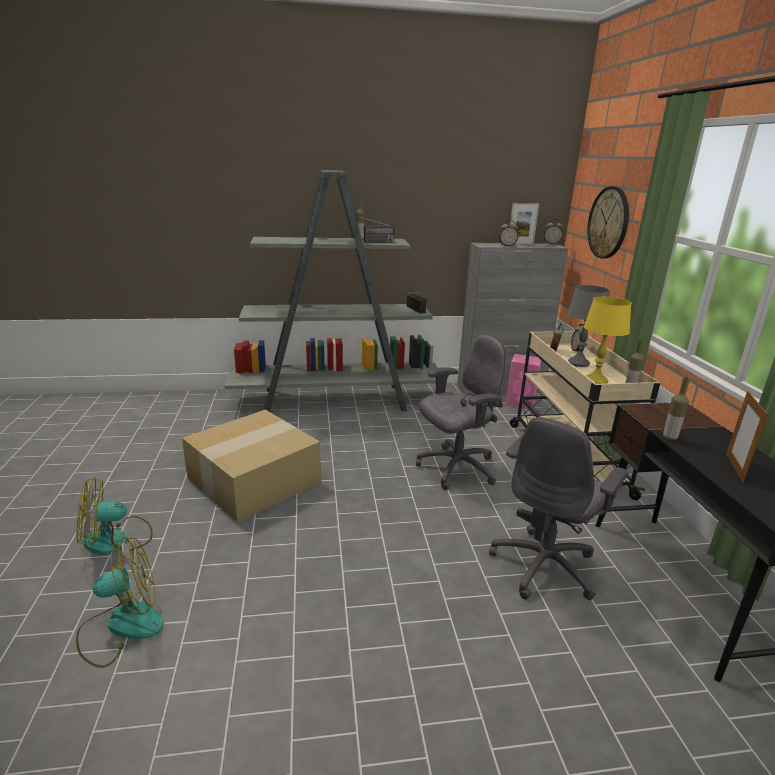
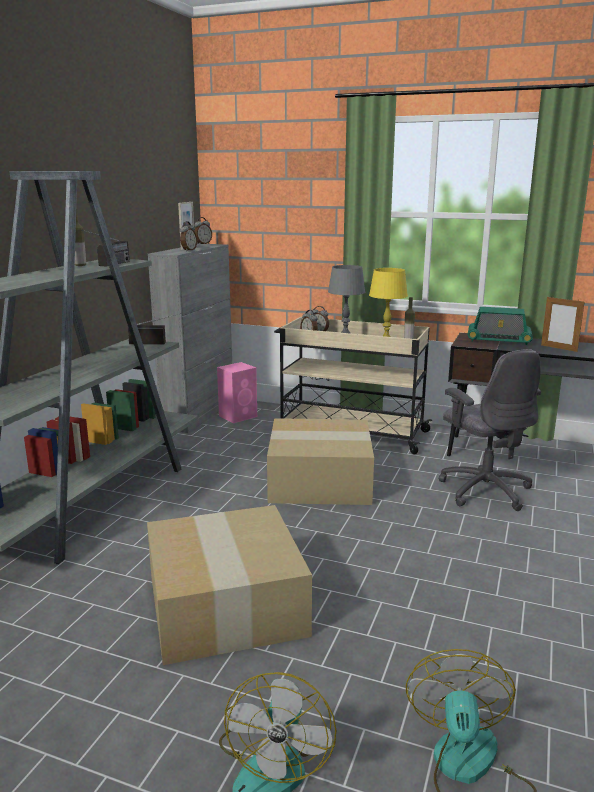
camera: 60 degrees left, 5 degrees down
grey office chair [416,335,505,490] -> cardboard box [267,418,374,505]
wall clock [587,186,629,258] -> none
bottle [663,377,690,440] -> none
none -> radio [468,307,533,345]

